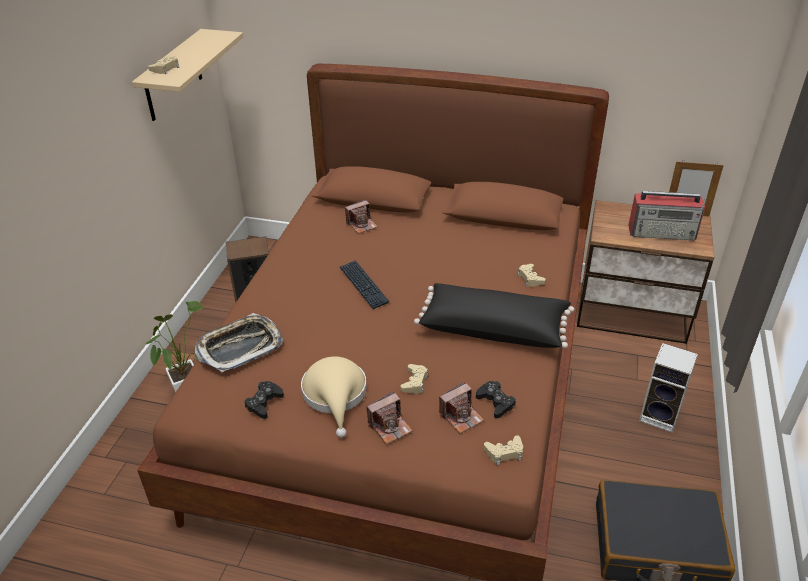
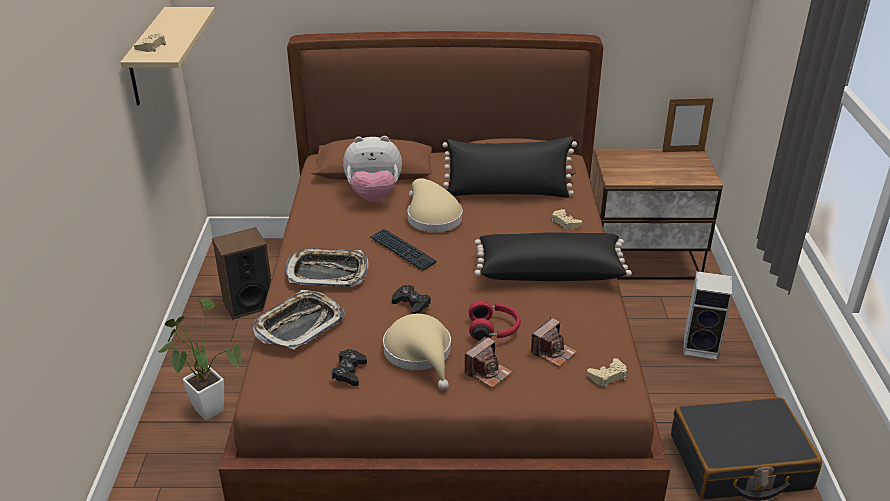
camera: 15 degrees left, 5 degrees down
camera [345,200,378,234] -> plush toy [343,136,402,202]
beige game controller [401,364,428,394] -> red headphones [468,301,521,341]
black game controller [476,381,516,418] -> black game controller moved to [392,285,431,314]
radio [629,191,705,240] -> none
none -> tray [285,248,369,287]
none -> beige hat [407,178,463,232]
none -> black pillow [442,137,577,198]

